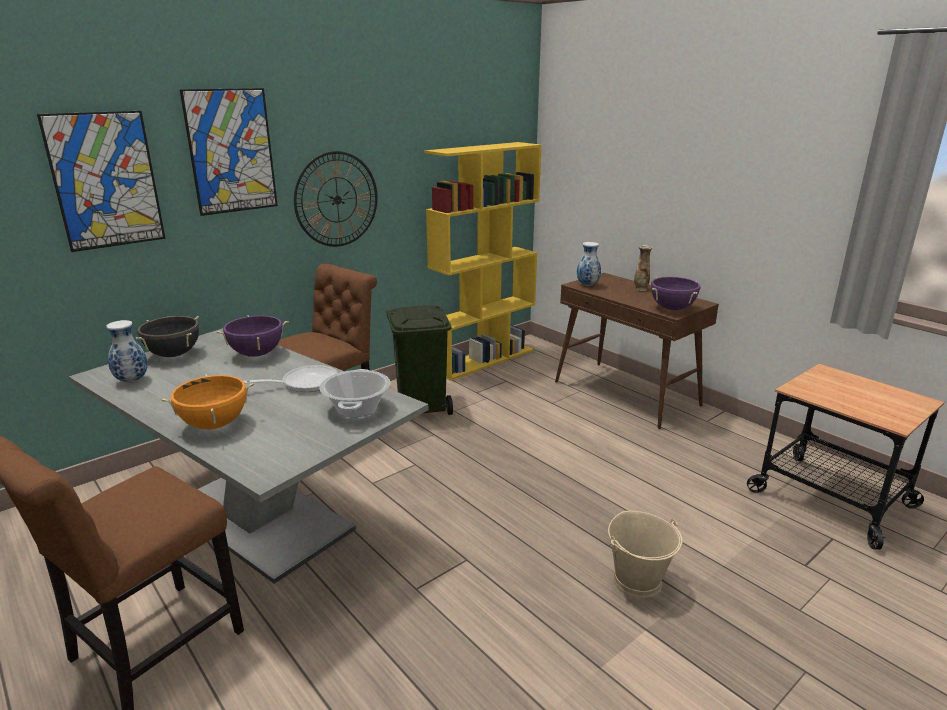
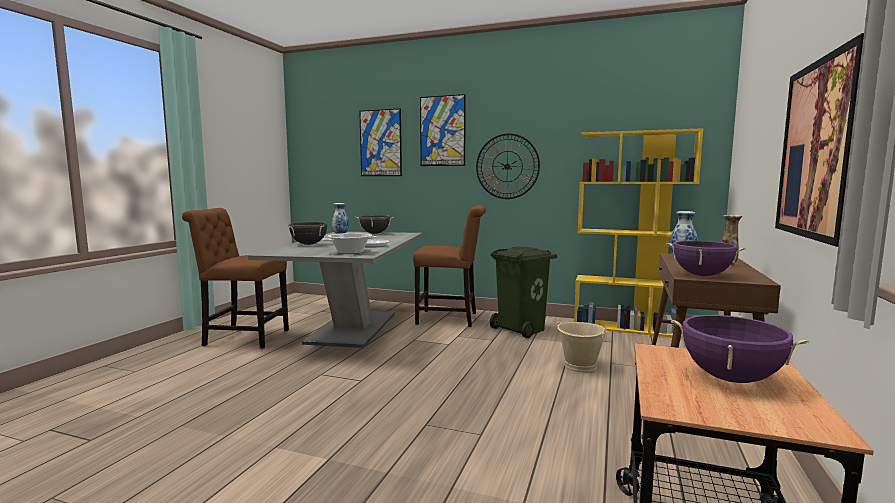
camera: 60 degrees right, 15 degrees down
orange cooking pot [161,374,255,430] -> black cooking pot [288,222,327,245]
purple cooking pot [216,315,289,357] -> purple cooking pot moved to [671,315,810,383]
beige bucket [608,511,683,598] -> beige bucket moved to [557,320,607,372]
none -> picture [775,33,864,247]

